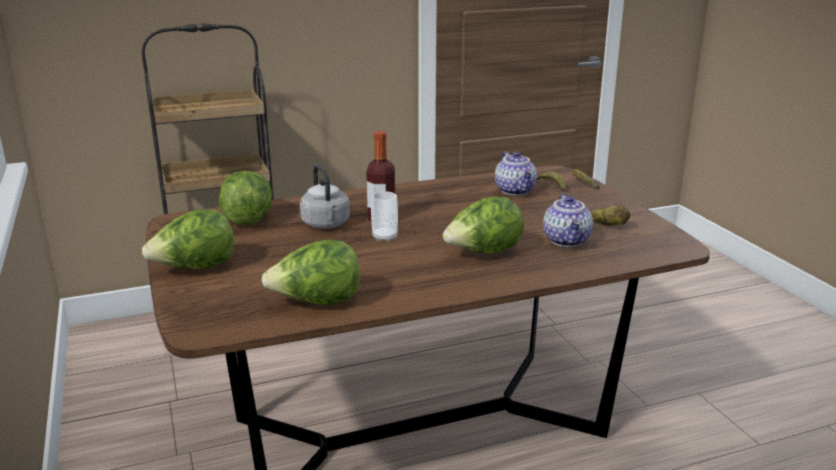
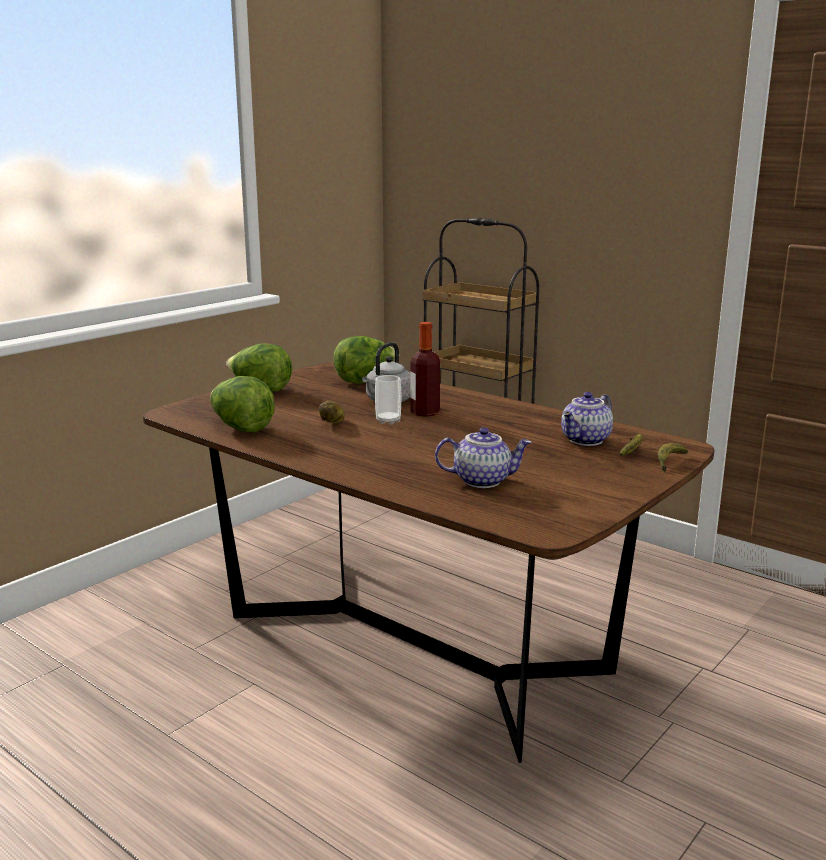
camera: 60 degrees right, 5 degrees down
lettuce [443,196,524,254] -> none
teapot [543,193,593,247] -> teapot turned 150 degrees counterclockwise [435,427,532,488]
potato [591,205,630,226] -> potato moved to [319,401,345,423]

